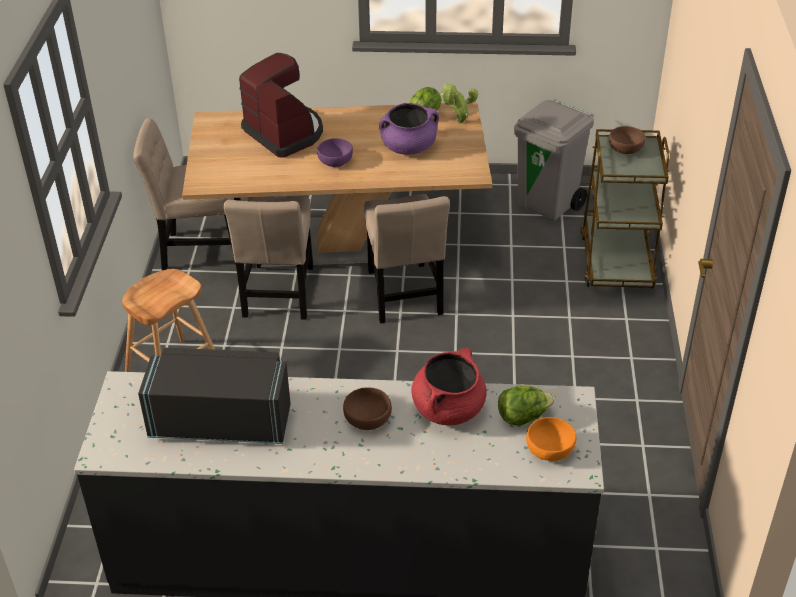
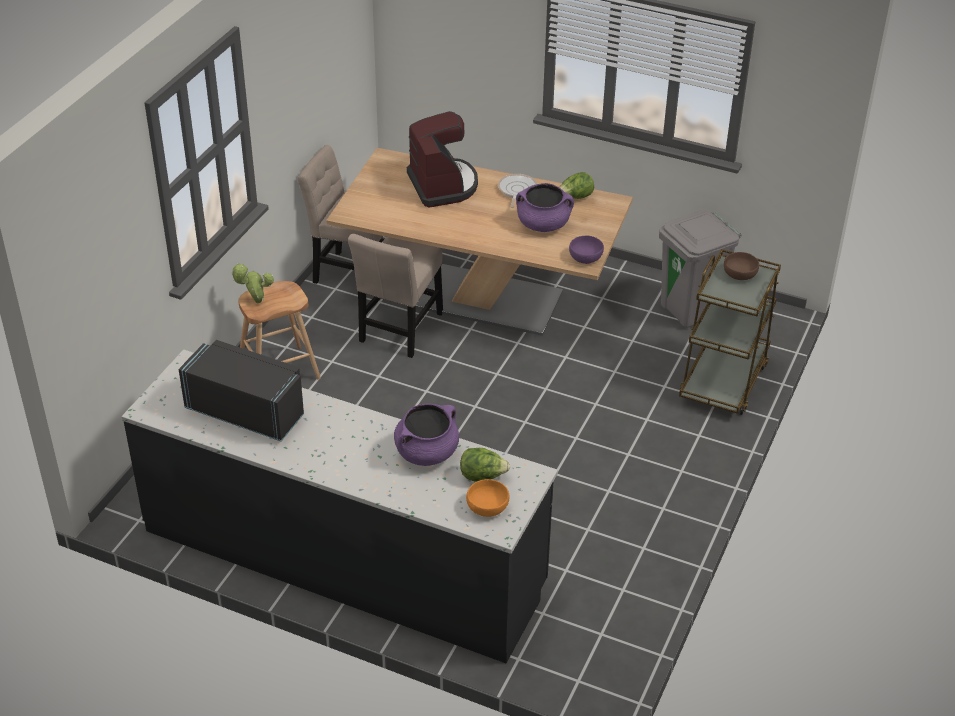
camera: 20 degrees right, 0 degrees up
purple bowl [317,138,353,167] -> purple bowl moved to [569,236,604,264]
brown bowl [343,387,392,430] -> none
beige chair [364,194,450,323] -> none
red cooking pot [411,348,487,425] -> purple cooking pot [394,403,459,466]
potted plant [441,84,478,123] -> potted plant moved to [231,263,274,304]
none -> frying pan [498,174,537,208]

